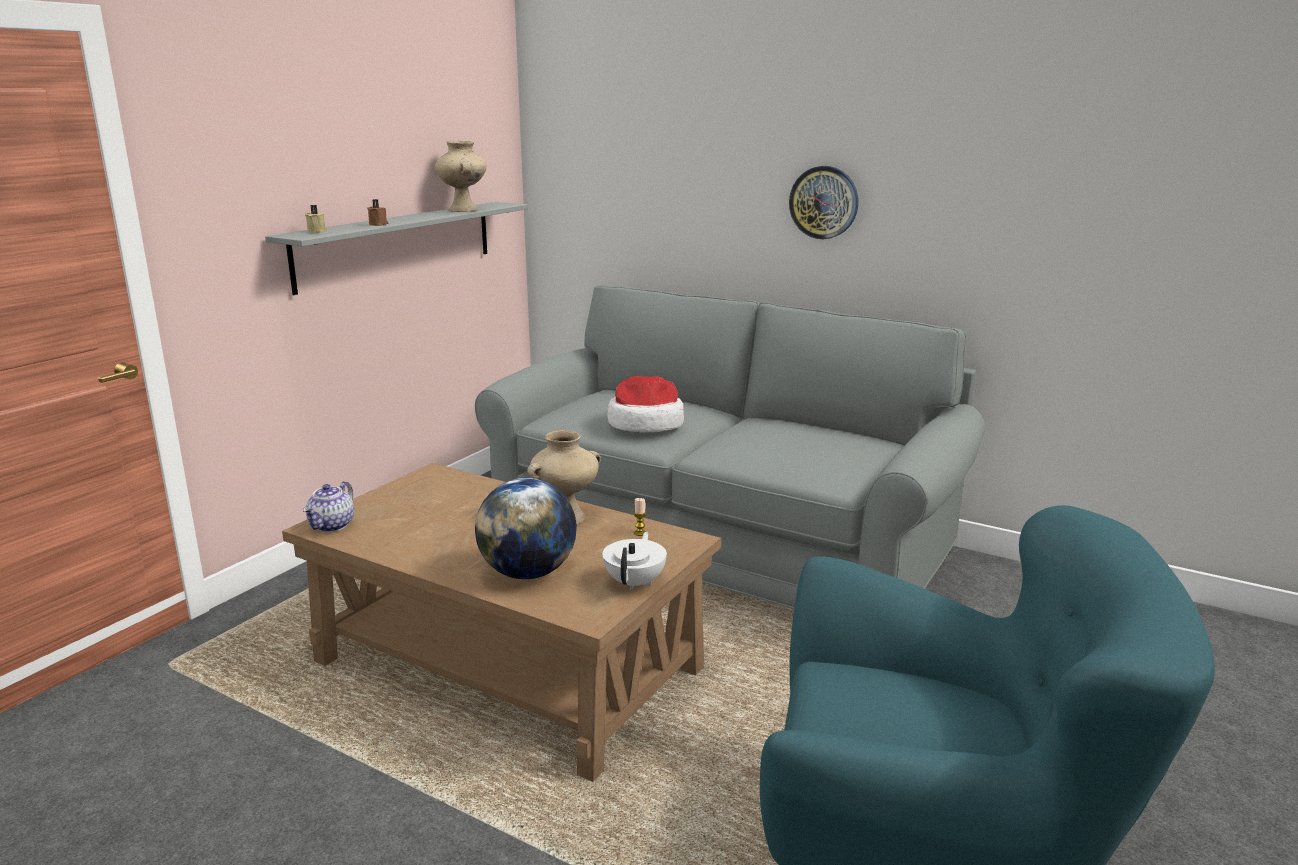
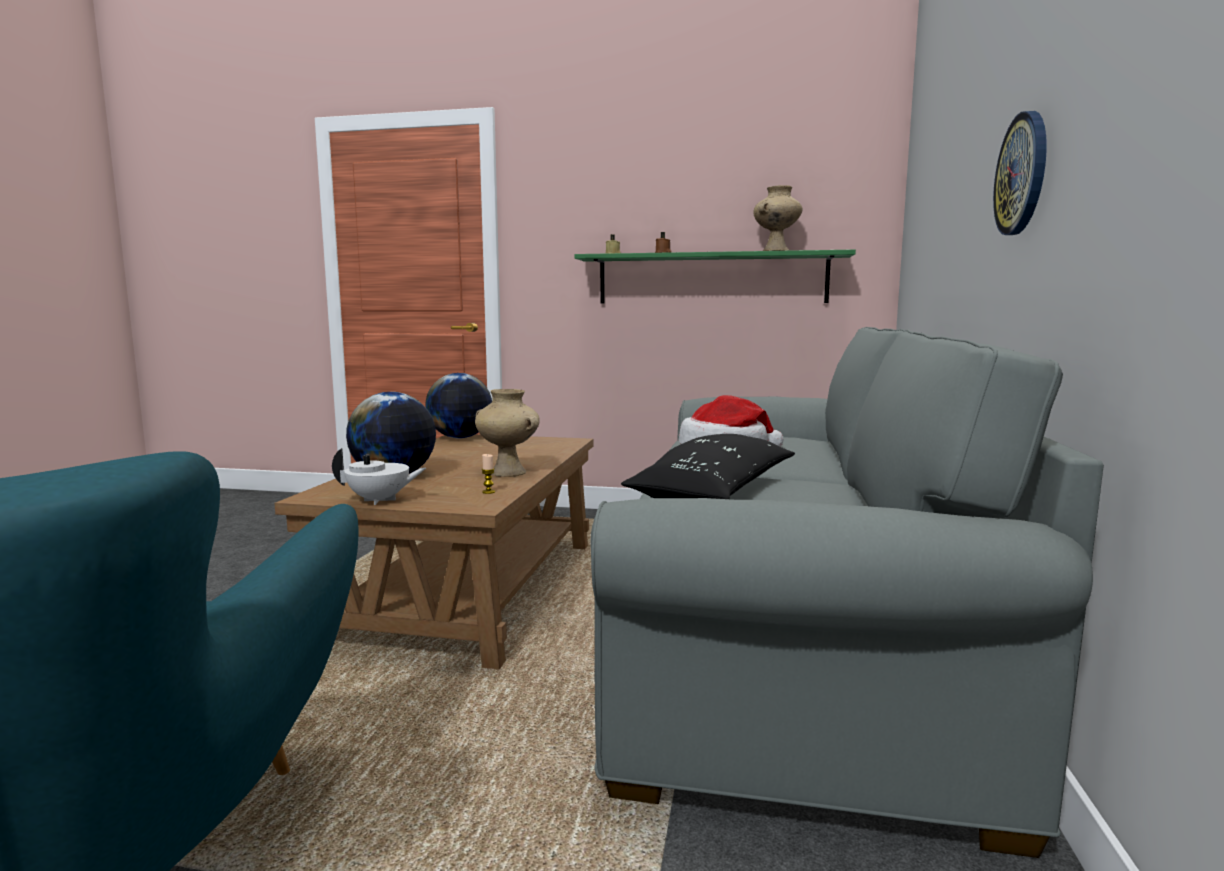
camera: 70 degrees right, 10 degrees down
grey shelf [265,202,528,295] -> green shelf [574,249,856,304]
teapot [303,481,354,532] -> globe [425,373,492,439]
none -> black pillow [621,434,795,499]

